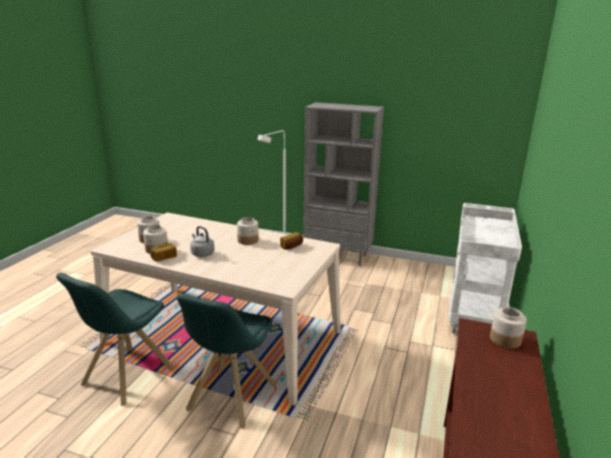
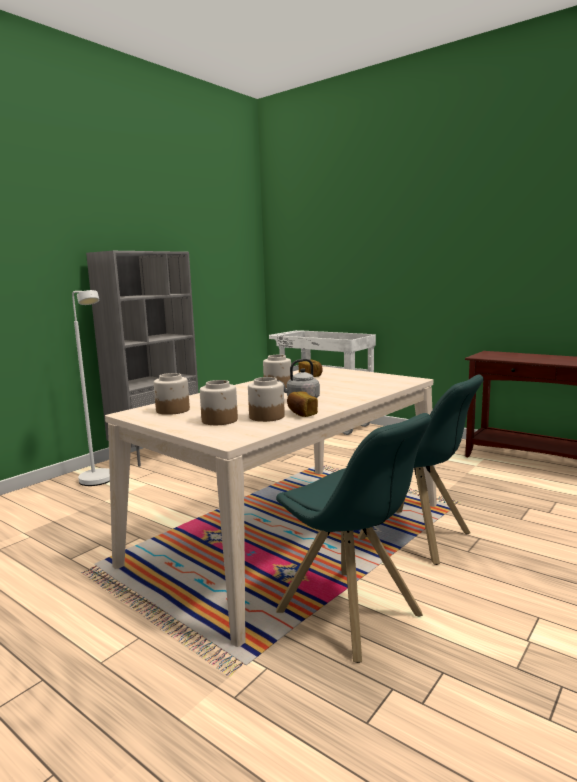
camera: 70 degrees left, 10 degrees down
jar [490,307,527,349] -> jar moved to [154,373,190,415]

